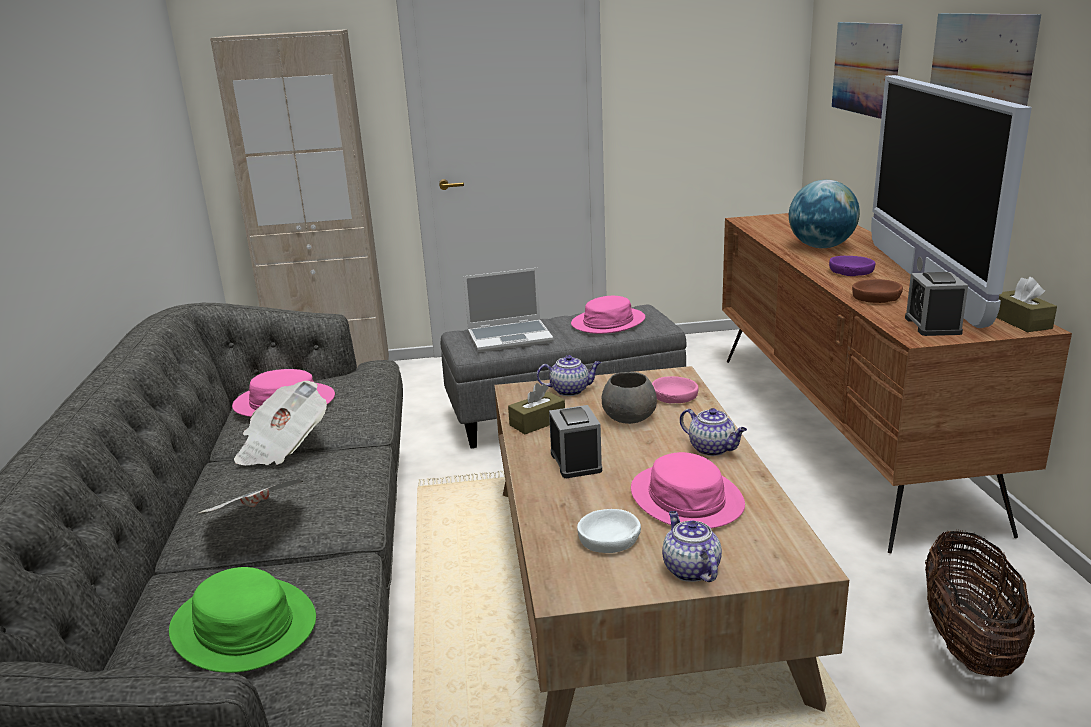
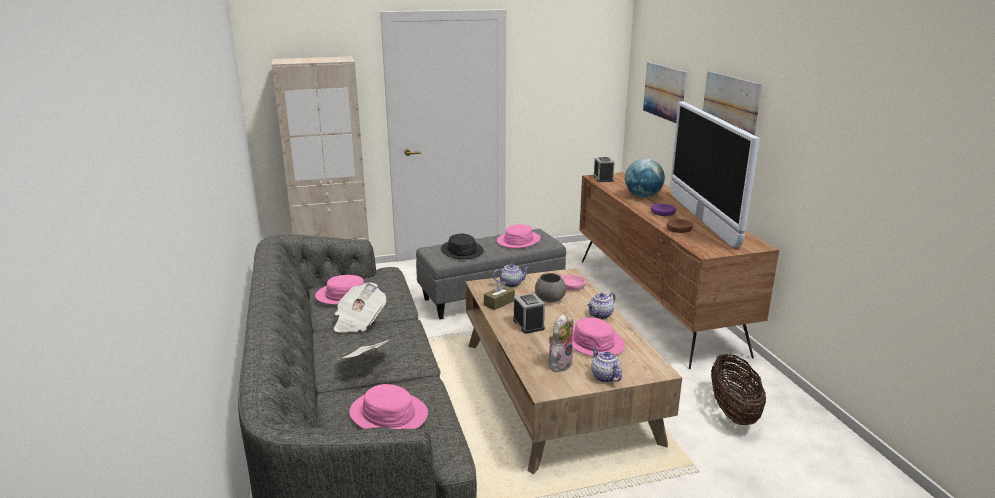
camera: 10 degrees left, 0 degrees up
green hat [169,567,316,673] -> pink hat [349,384,428,429]
laptop [463,268,554,352] -> black hat [441,233,484,259]
white bowl [577,509,641,553] -> plush toy [548,314,573,372]
teapot [680,408,747,456] -> teapot turned 105 degrees clockwise [588,292,615,319]
alarm clock [905,272,968,336] -> alarm clock moved to [593,157,615,182]
brown tissue box [997,277,1057,332] -> none

